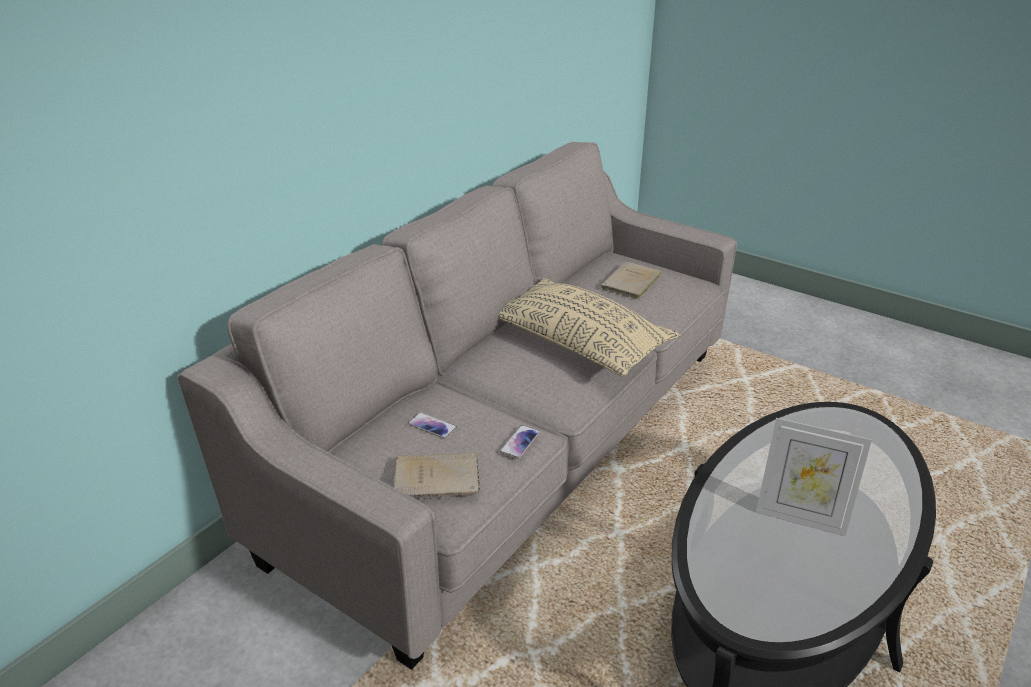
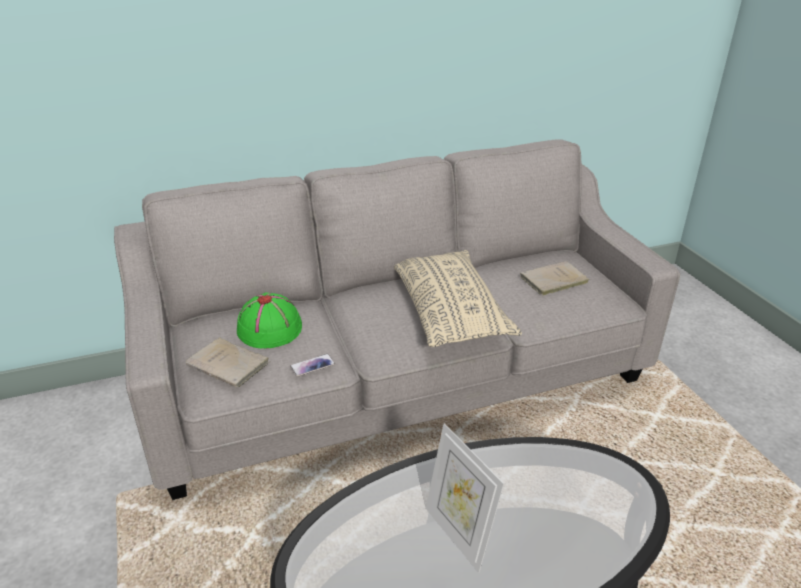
camera: 35 degrees right, 0 degrees up
phone [408,412,457,439] -> green hat [237,293,302,348]

